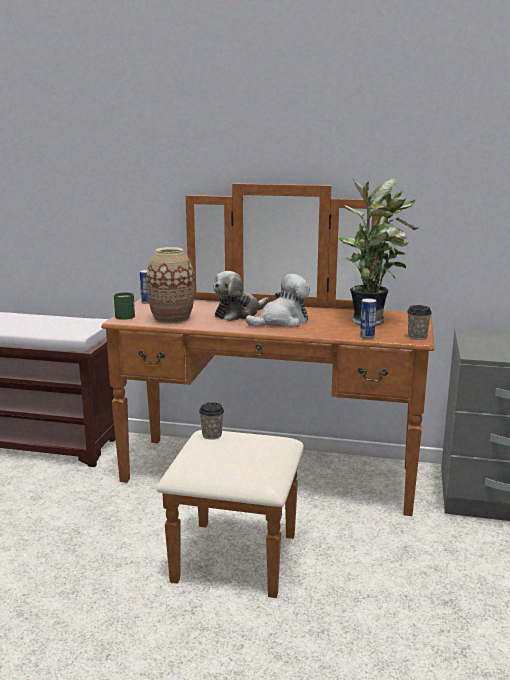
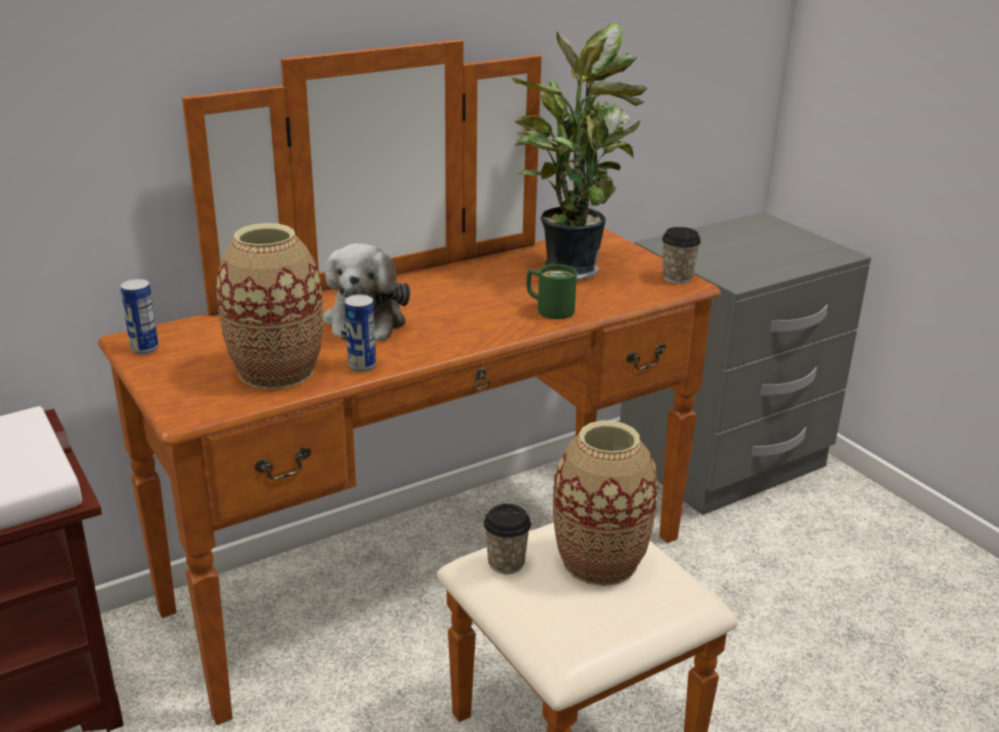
camera: 45 degrees left, 10 degrees up
green mug [114,292,135,320] -> green mug moved to [526,264,577,319]
plush toy [246,274,310,327] -> none
can [360,298,377,339] -> can moved to [345,294,376,372]
none -> vase [553,420,657,586]

